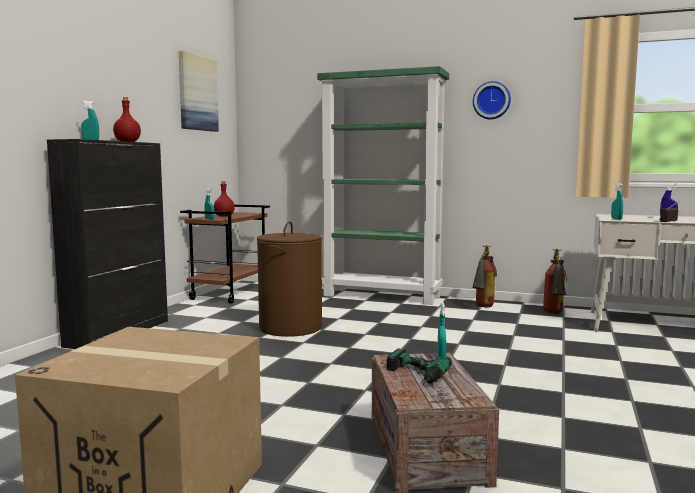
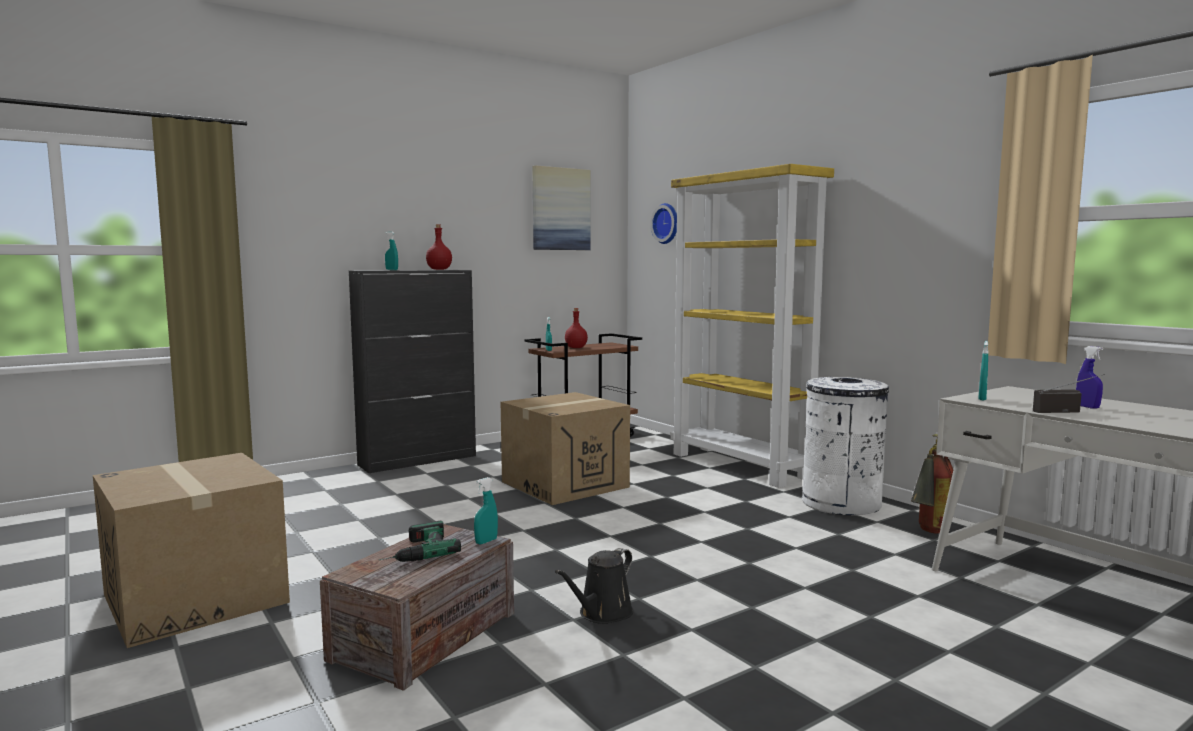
camera: 35 degrees right, 0 degrees up
brown laundry basket [256,221,322,337] -> cardboard box [501,392,630,505]
green bookcase [317,66,449,305] -> yellow bookcase [671,164,834,488]
wall clock [473,81,511,119] -> wall clock moved to [650,203,677,244]
fire extinguisher [473,245,497,307] -> white trash can [802,377,889,515]
none -> black watering can [555,548,633,624]

